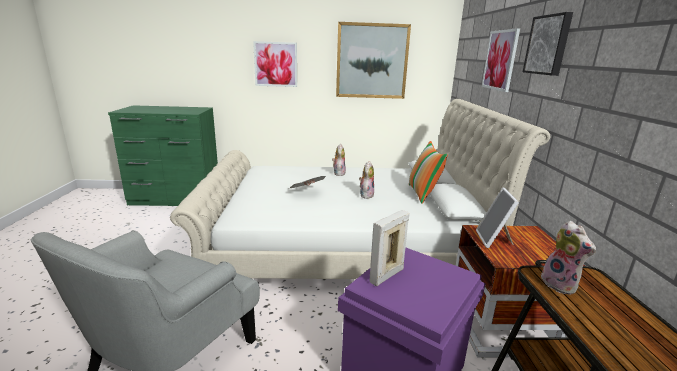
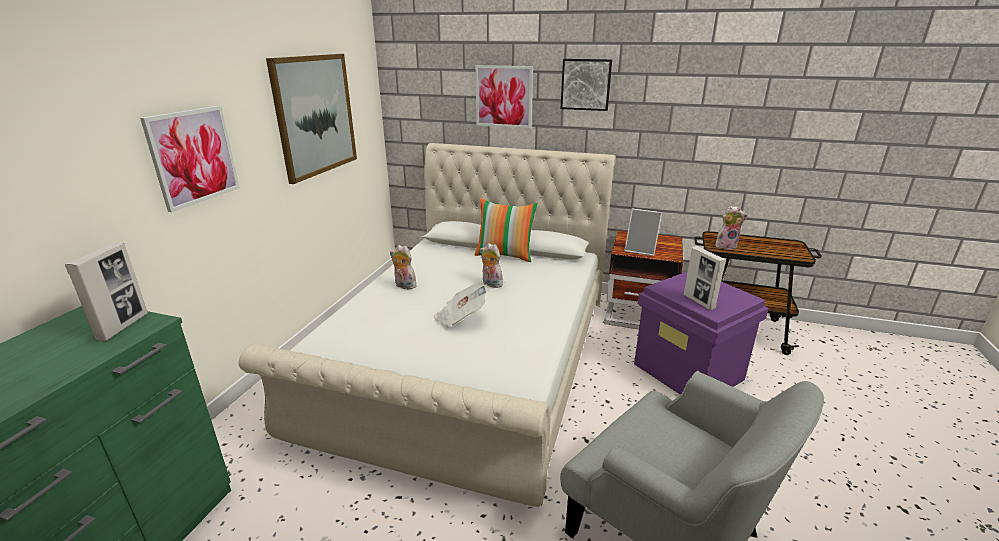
camera: 70 degrees left, 5 degrees up
none -> picture frame [65,242,148,341]

